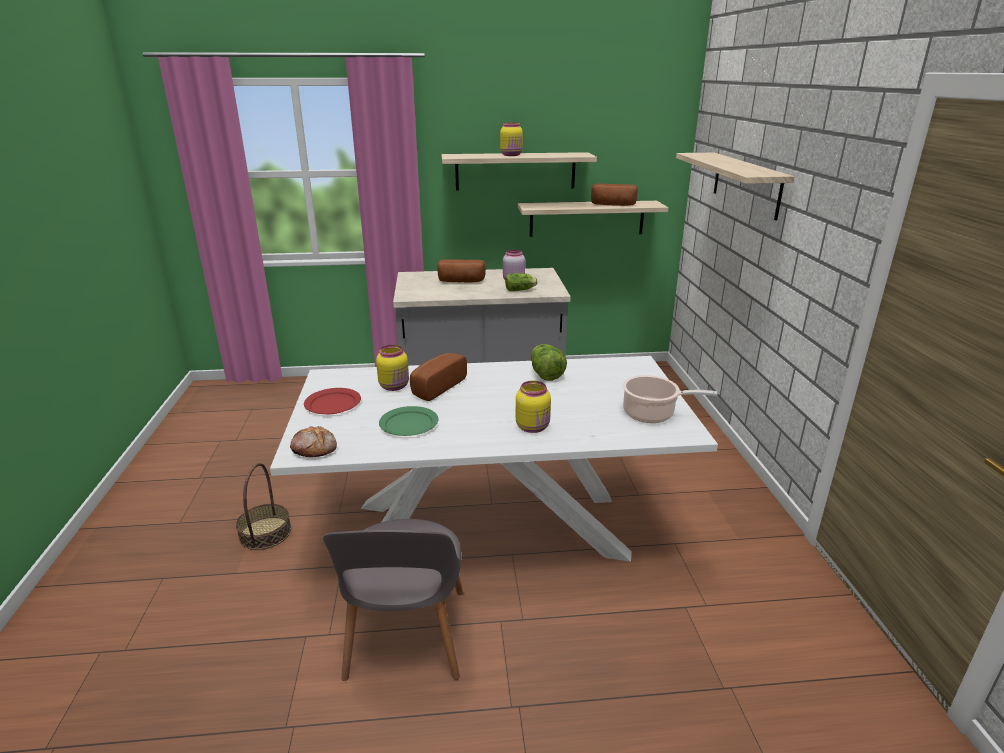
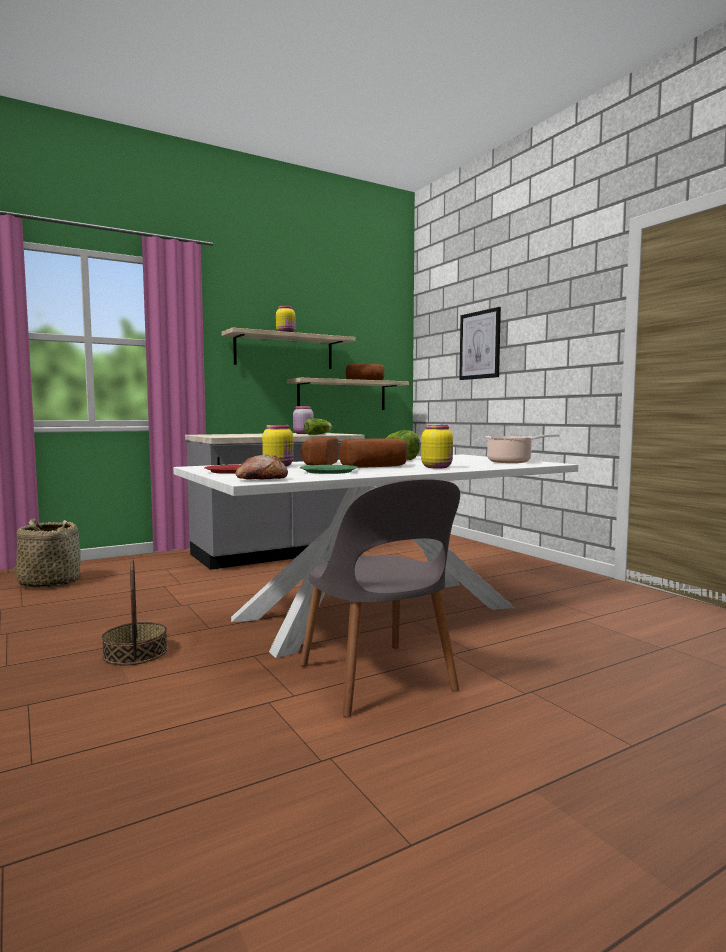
camera: 25 degrees left, 20 degrees down
bread [437,259,486,283] -> bread moved to [340,438,407,468]
shelf [676,153,795,221] -> picture [459,307,501,380]
none -> basket [16,518,81,588]

